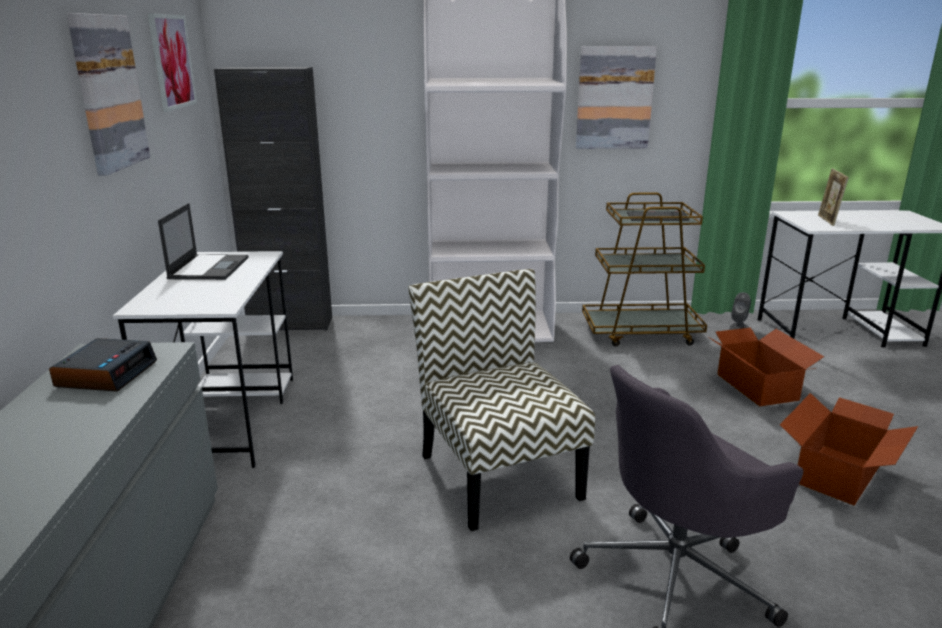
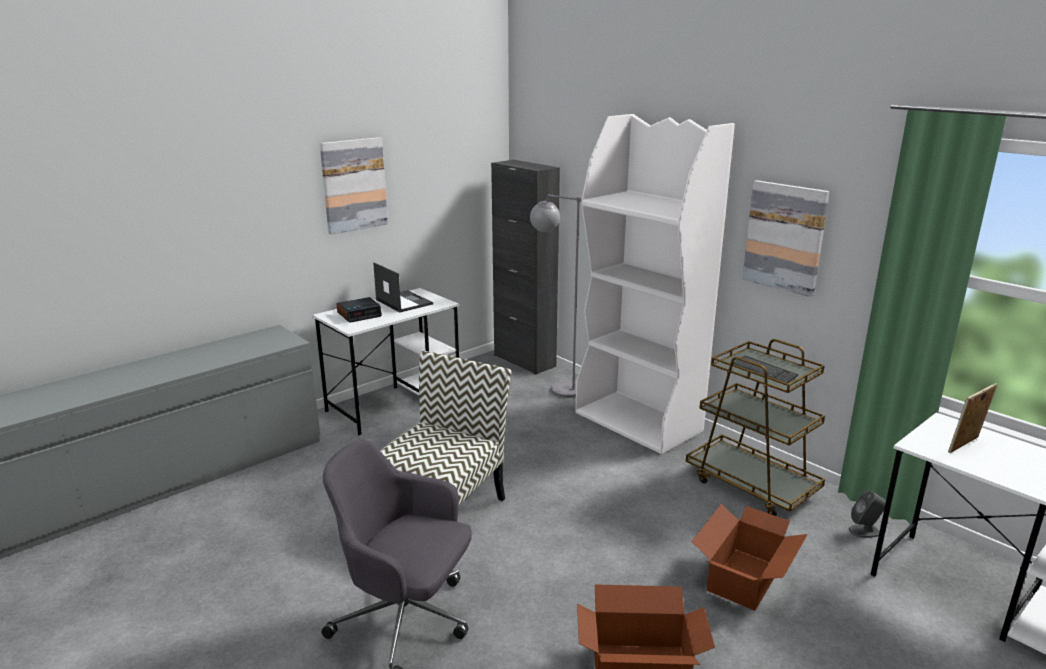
camera: 50 degrees right, 0 degrees up
alarm clock [49,338,157,392] -> alarm clock moved to [336,297,382,323]
picture [148,13,197,112] -> none
laptop [158,203,249,280] -> laptop turned 90 degrees counterclockwise [373,263,433,312]
none -> grey floor lamp [530,194,582,398]

